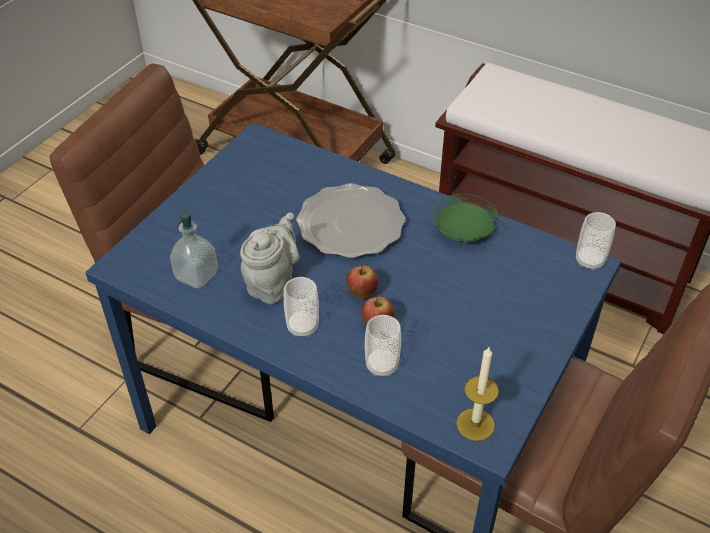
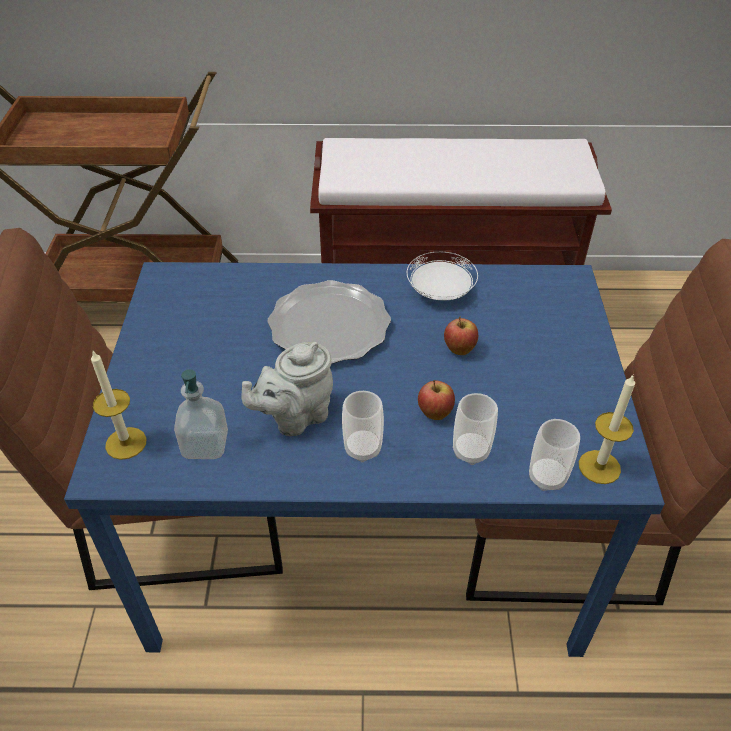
camera: 30 degrees left, 0 degrees up
grey teapot [240,212,299,304] -> grey teapot turned 120 degrees counterclockwise [241,342,333,436]
apple [347,264,379,300] -> apple moved to [444,317,478,355]
green plate [432,194,499,242] -> white plate [407,252,478,301]
cup [576,212,616,271] -> cup moved to [529,419,580,491]
none -> candle [91,351,147,460]

